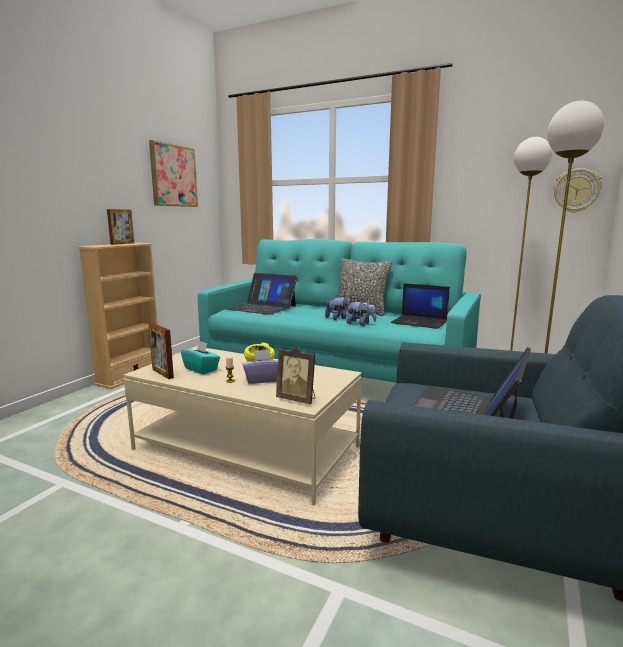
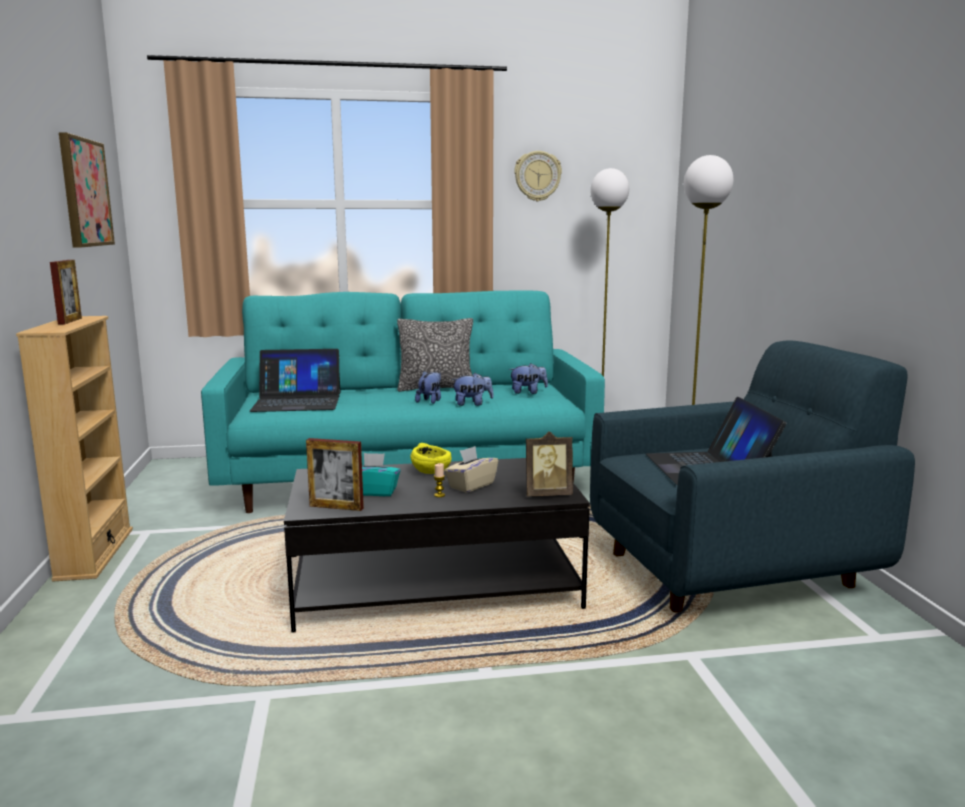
camera: 35 degrees left, 0 degrees up
beige coffee table [123,347,362,506] -> black coffee table [284,458,590,633]
purple tissue box [242,350,278,384] -> beige tissue box [444,446,498,493]
laptop [391,283,450,329] -> plush toy [509,363,548,394]
wall clock [553,168,602,213] -> wall clock moved to [514,151,562,201]

